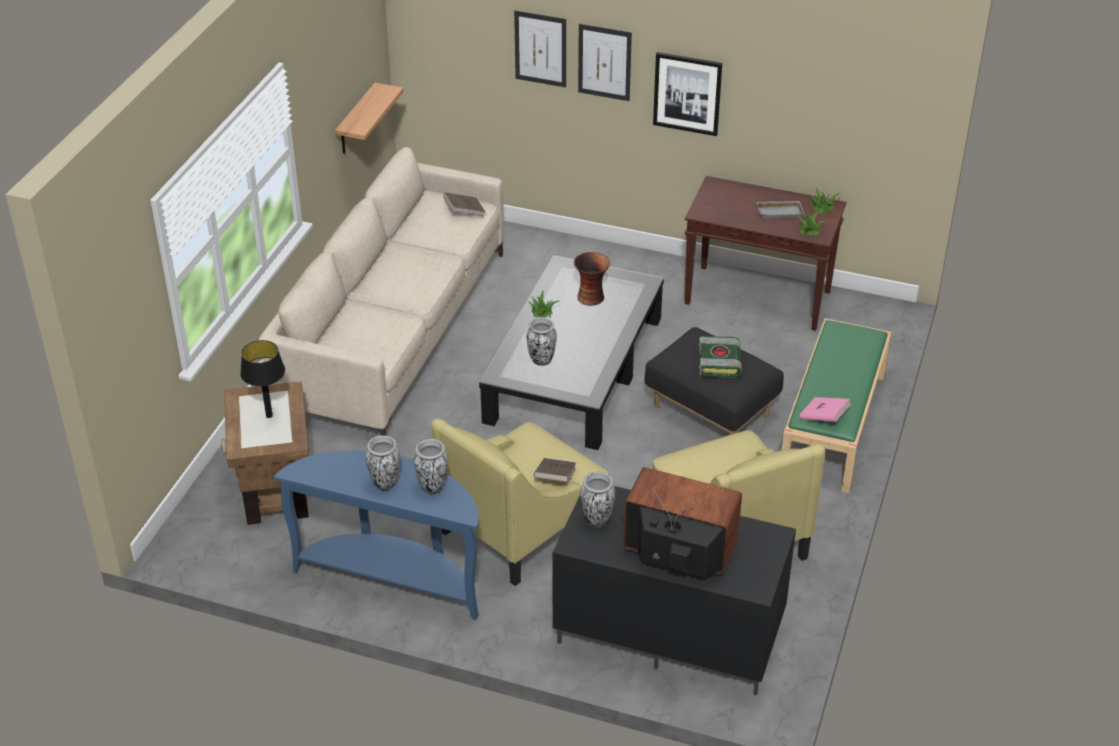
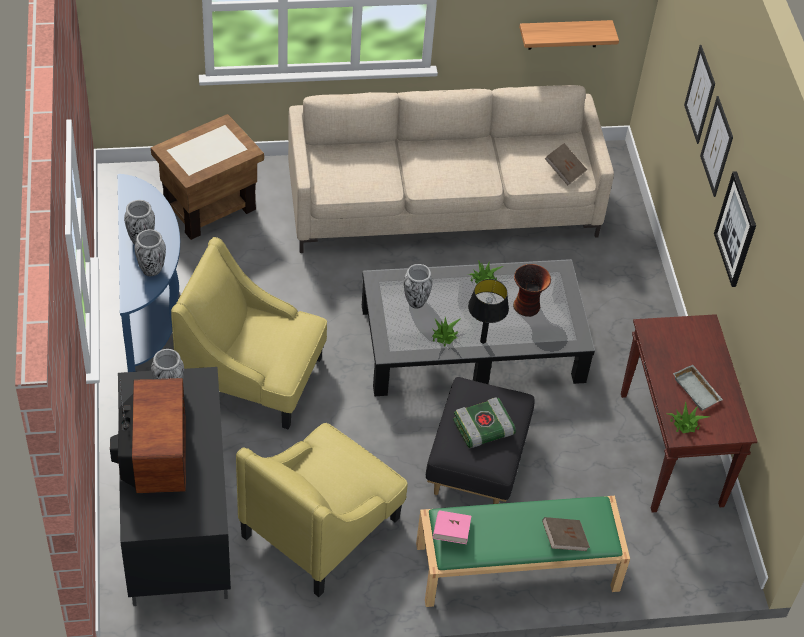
camera: 60 degrees right, 10 degrees up
black table lamp [240,340,285,418] -> black table lamp moved to [468,279,509,344]
brown book [534,458,576,482] -> brown book moved to [542,517,590,551]
potted plant [810,187,842,215] -> potted plant moved to [432,316,461,346]

